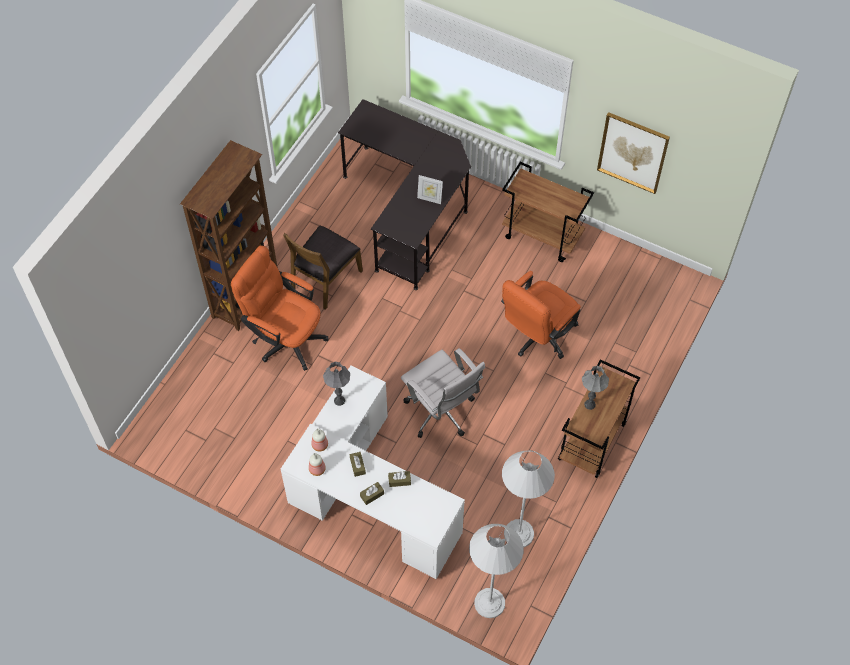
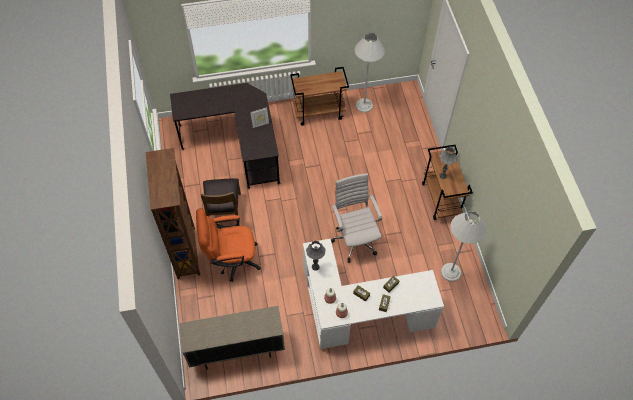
camera: 40 degrees left, 0 degrees up
white office chair [401,348,485,438] -> white office chair turned 120 degrees counterclockwise [331,173,382,263]
white floor lamp [469,524,524,618] -> white floor lamp moved to [355,33,385,112]
orange office chair [501,271,580,359] -> none
picture [597,112,670,194] -> none
none -> beige cabinet [179,306,285,370]

